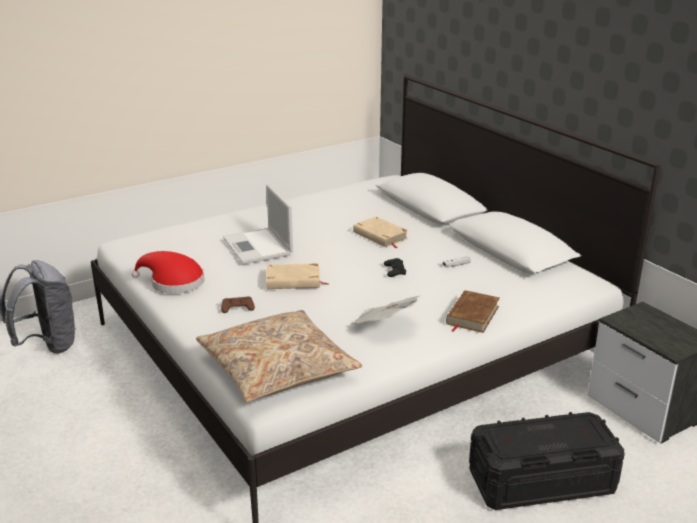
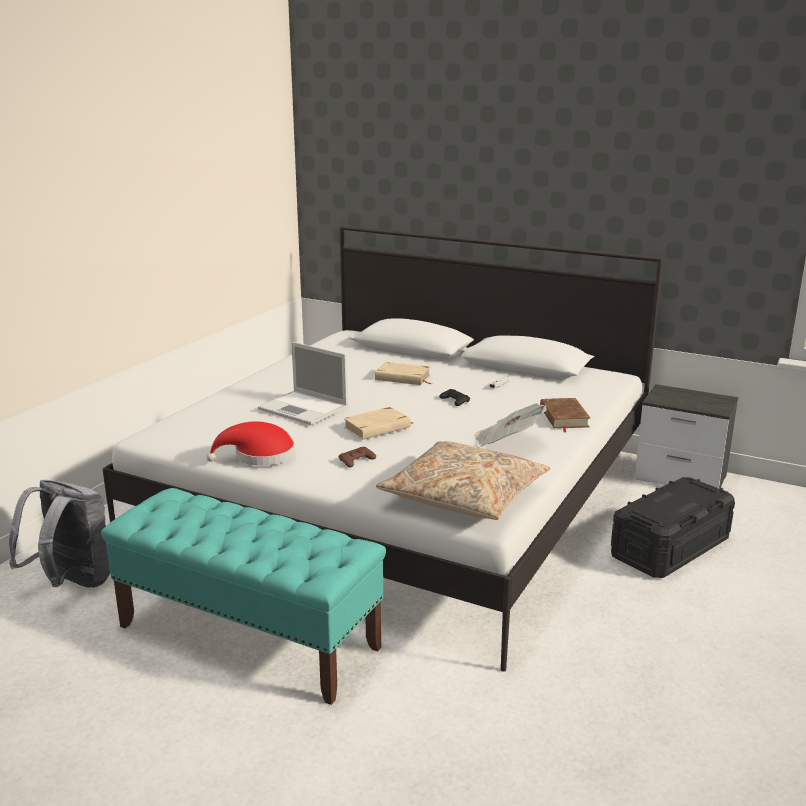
camera: 30 degrees left, 5 degrees down
none -> turquoise bench [101,488,386,705]

